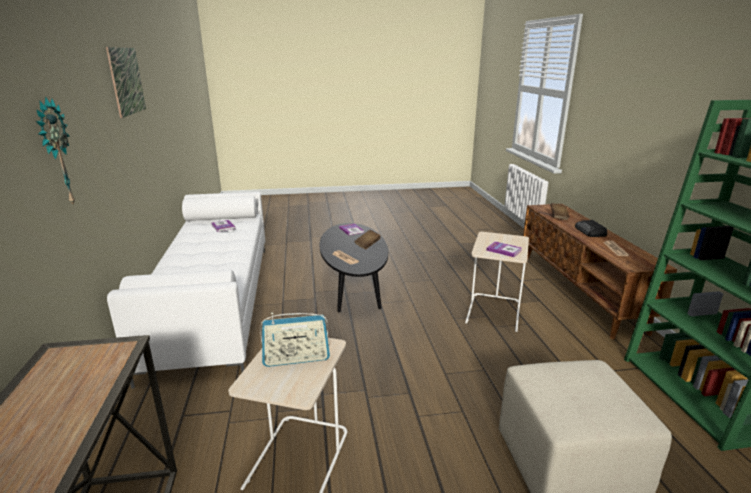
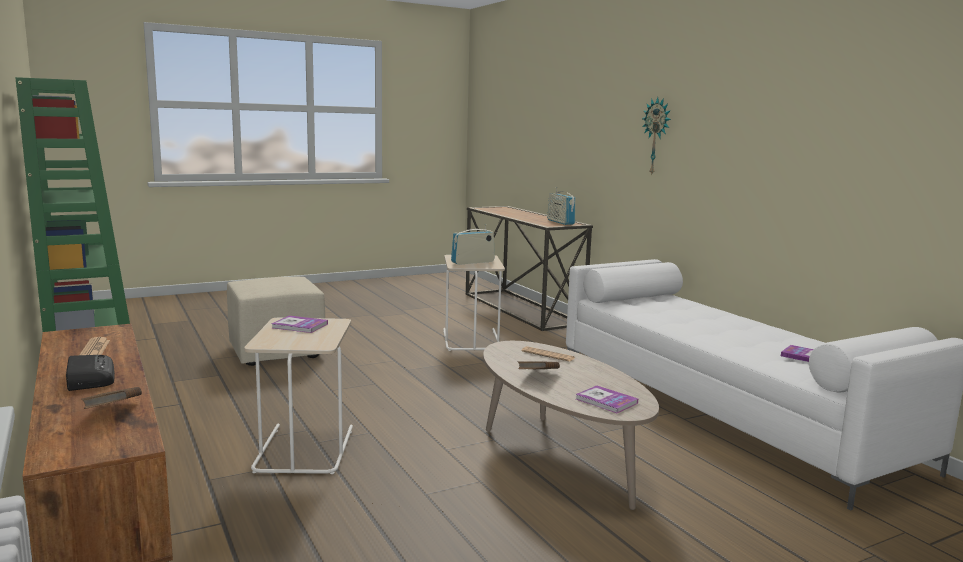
camera: 160 degrees right, 10 degrees down
picture [106,47,146,118] -> none
black coffee table [320,223,388,312] -> beige coffee table [483,341,659,510]
none -> radio [547,187,575,225]

